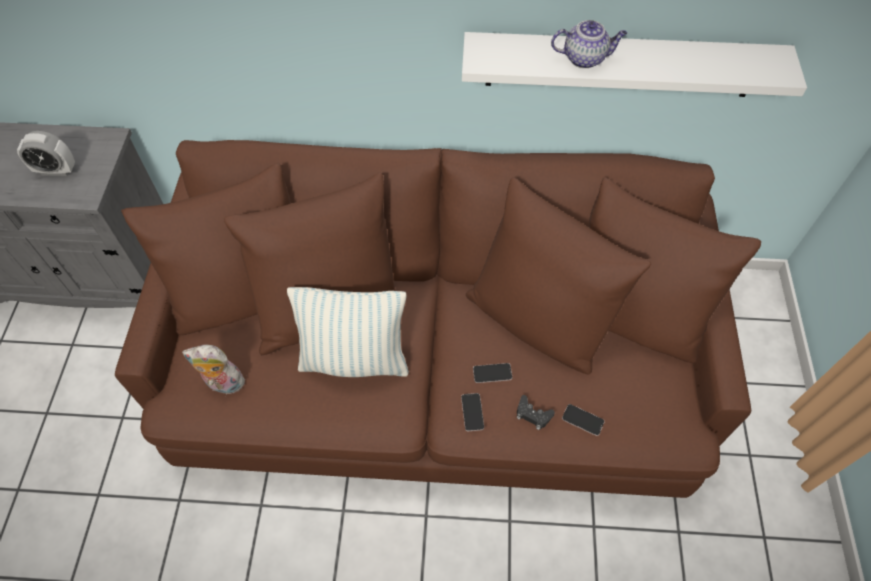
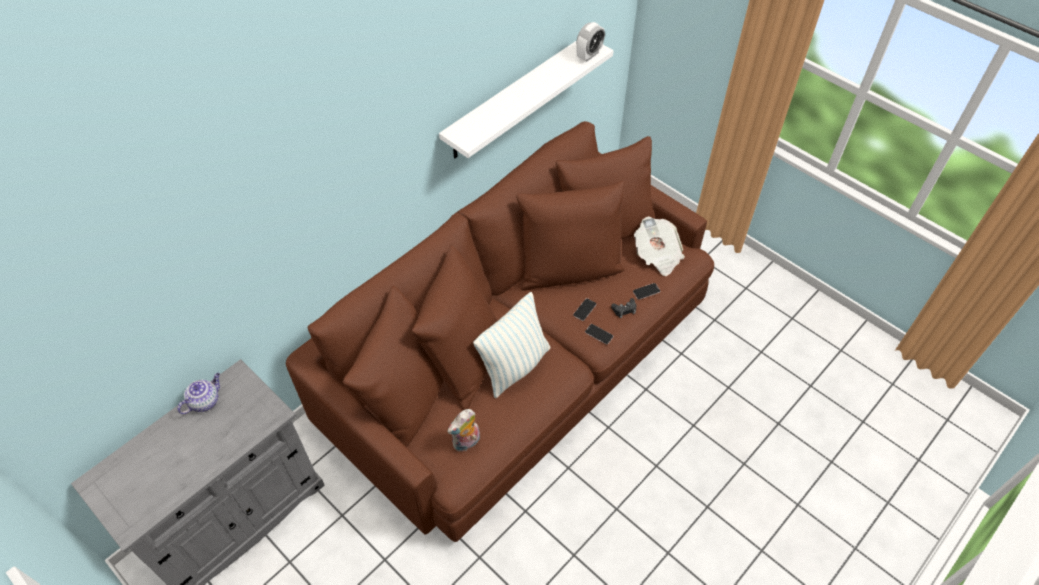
camera: 50 degrees left, 5 degrees down
alarm clock [17,131,75,176] -> alarm clock moved to [576,22,605,61]
teapot [551,20,627,68] -> teapot moved to [177,373,220,414]
none -> newspaper [634,216,685,276]

